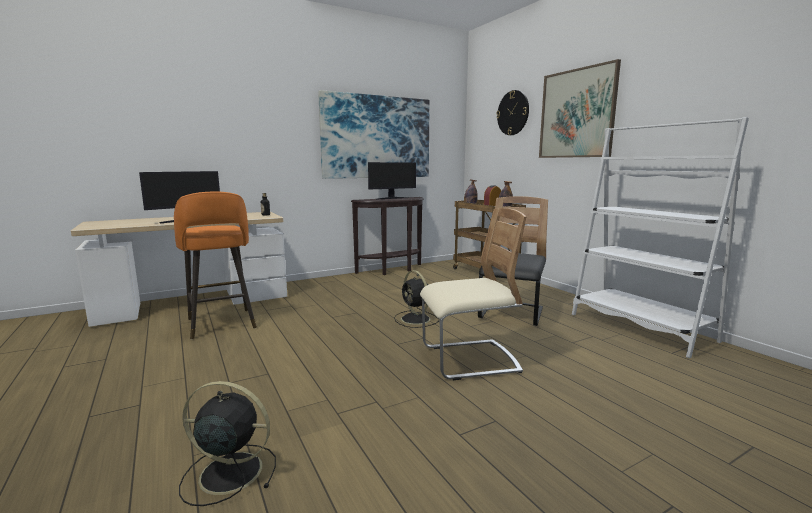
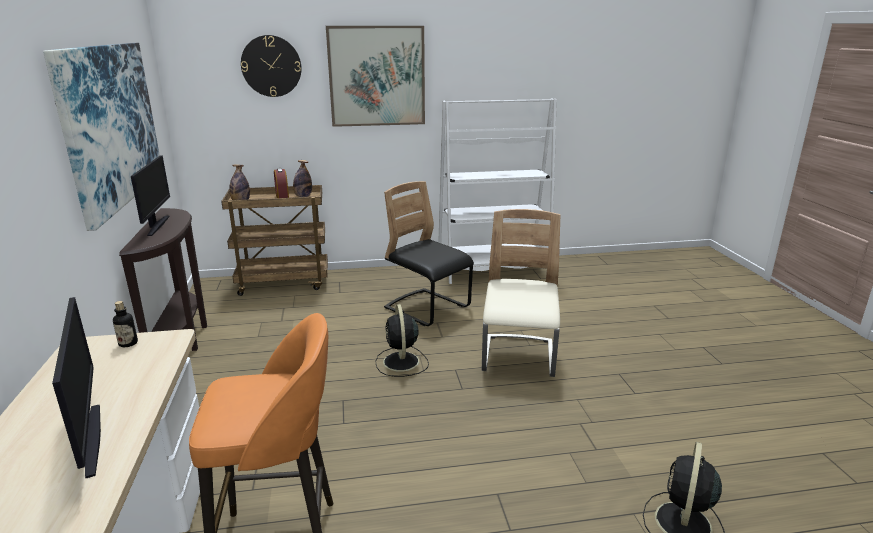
camera: 70 degrees left, 10 degrees up
black fan [394,270,439,328] -> black fan turned 90 degrees clockwise [375,304,429,377]

